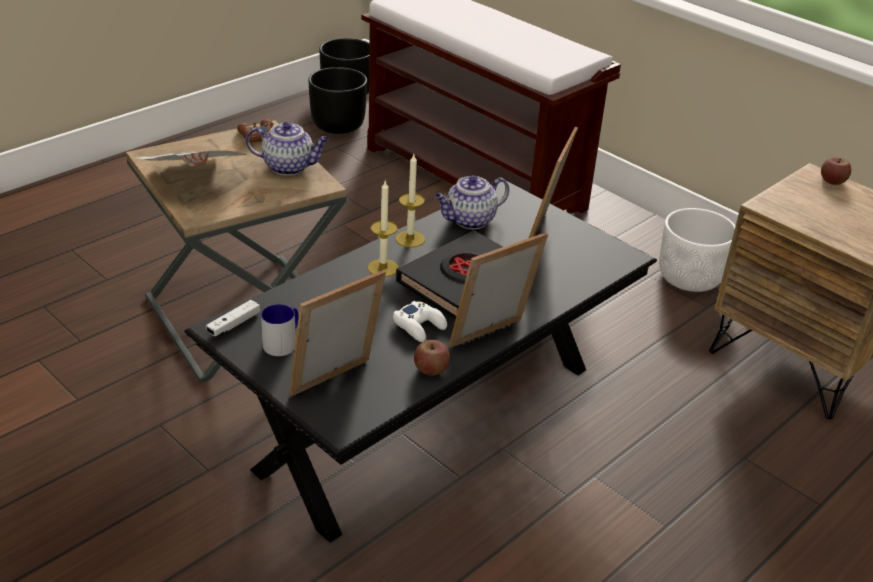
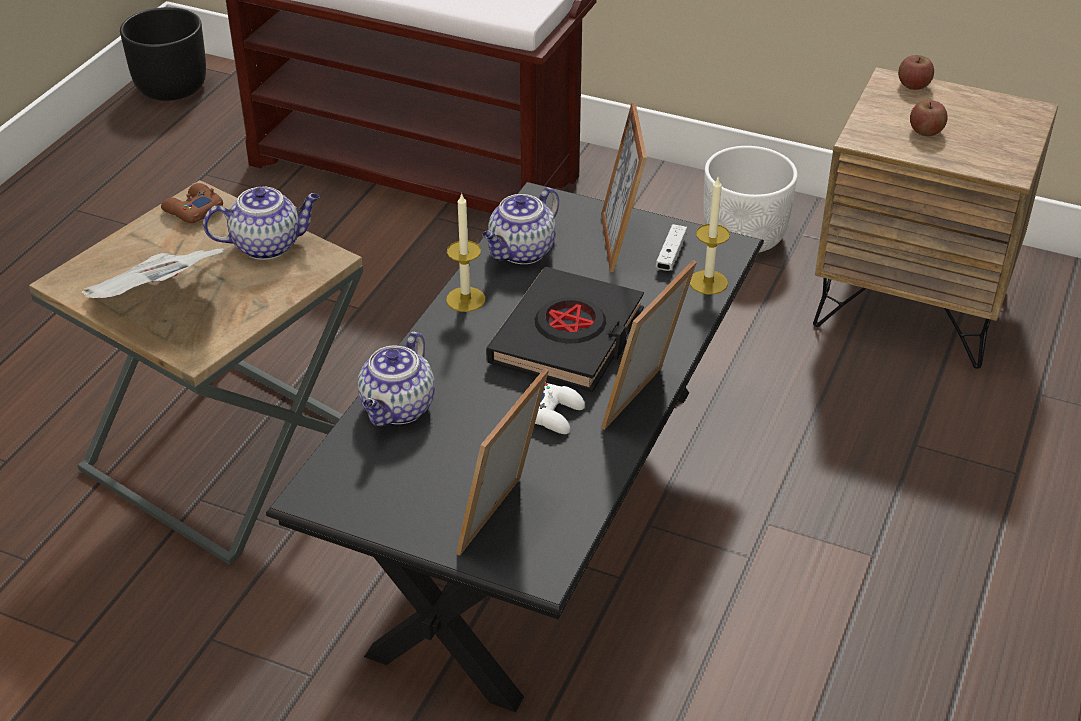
camera: 20 degrees left, 5 degrees up
white game controller [206,300,260,336] -> white game controller moved to [656,224,687,271]
mug [261,304,299,356] -> none
black planter [308,67,367,134] -> none
candle [368,181,399,277] -> candle moved to [690,178,730,295]
apple [414,340,450,376] -> apple moved to [910,100,948,136]
none -> teapot [357,332,435,426]

